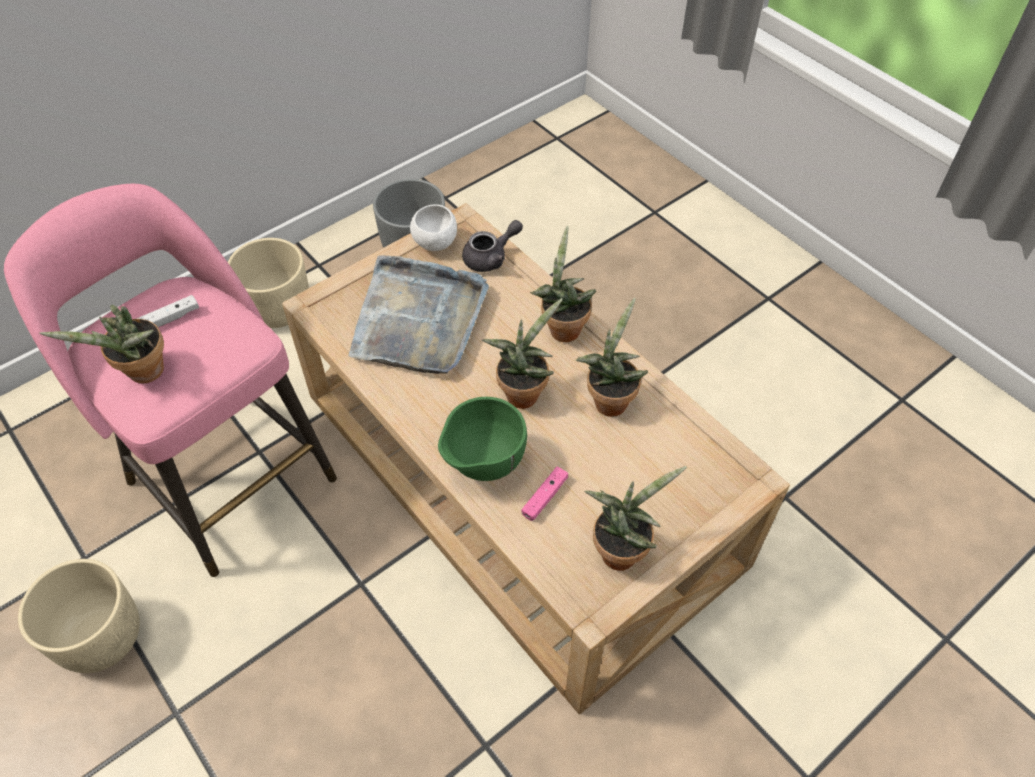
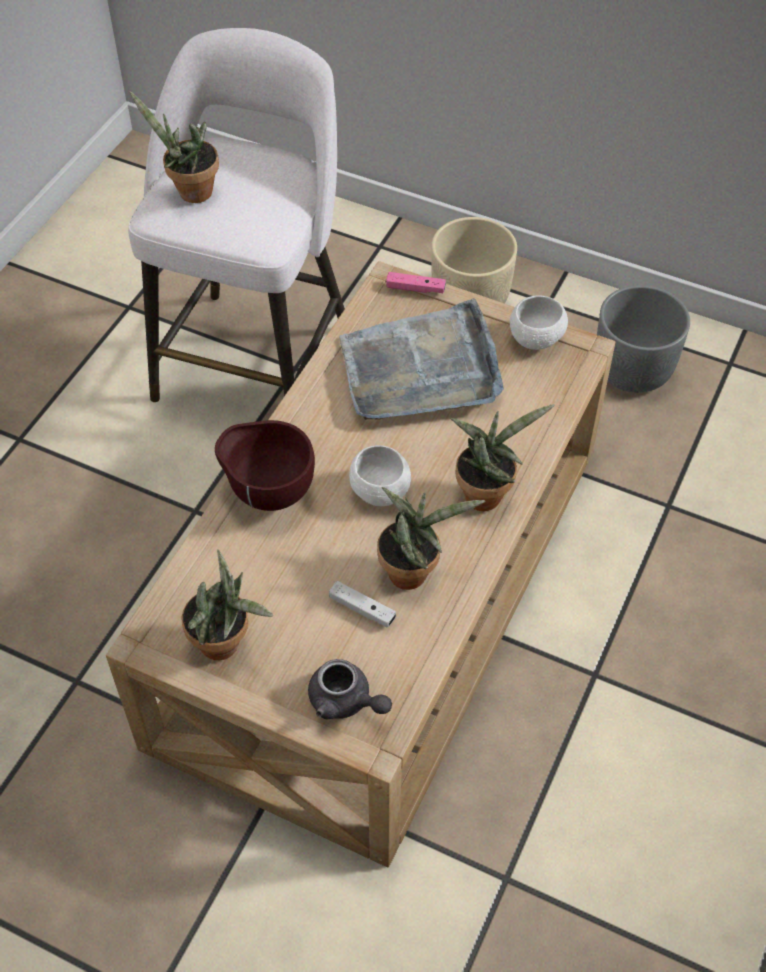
camera: 65 degrees right, 0 degrees up
pink stool [4,184,337,577] -> white stool [128,28,345,402]
beige planter [18,559,140,673] -> none
white game controller [136,295,199,327] -> white game controller moved to [329,581,396,627]
green bowl [438,397,527,481] -> brown bowl [215,420,315,511]
grey teapot [462,220,523,272] -> grey teapot moved to [308,659,392,720]
potted plant [482,298,563,409] -> white bowl [349,445,411,506]
pink game controller [522,466,568,521] -> pink game controller moved to [386,272,446,293]

